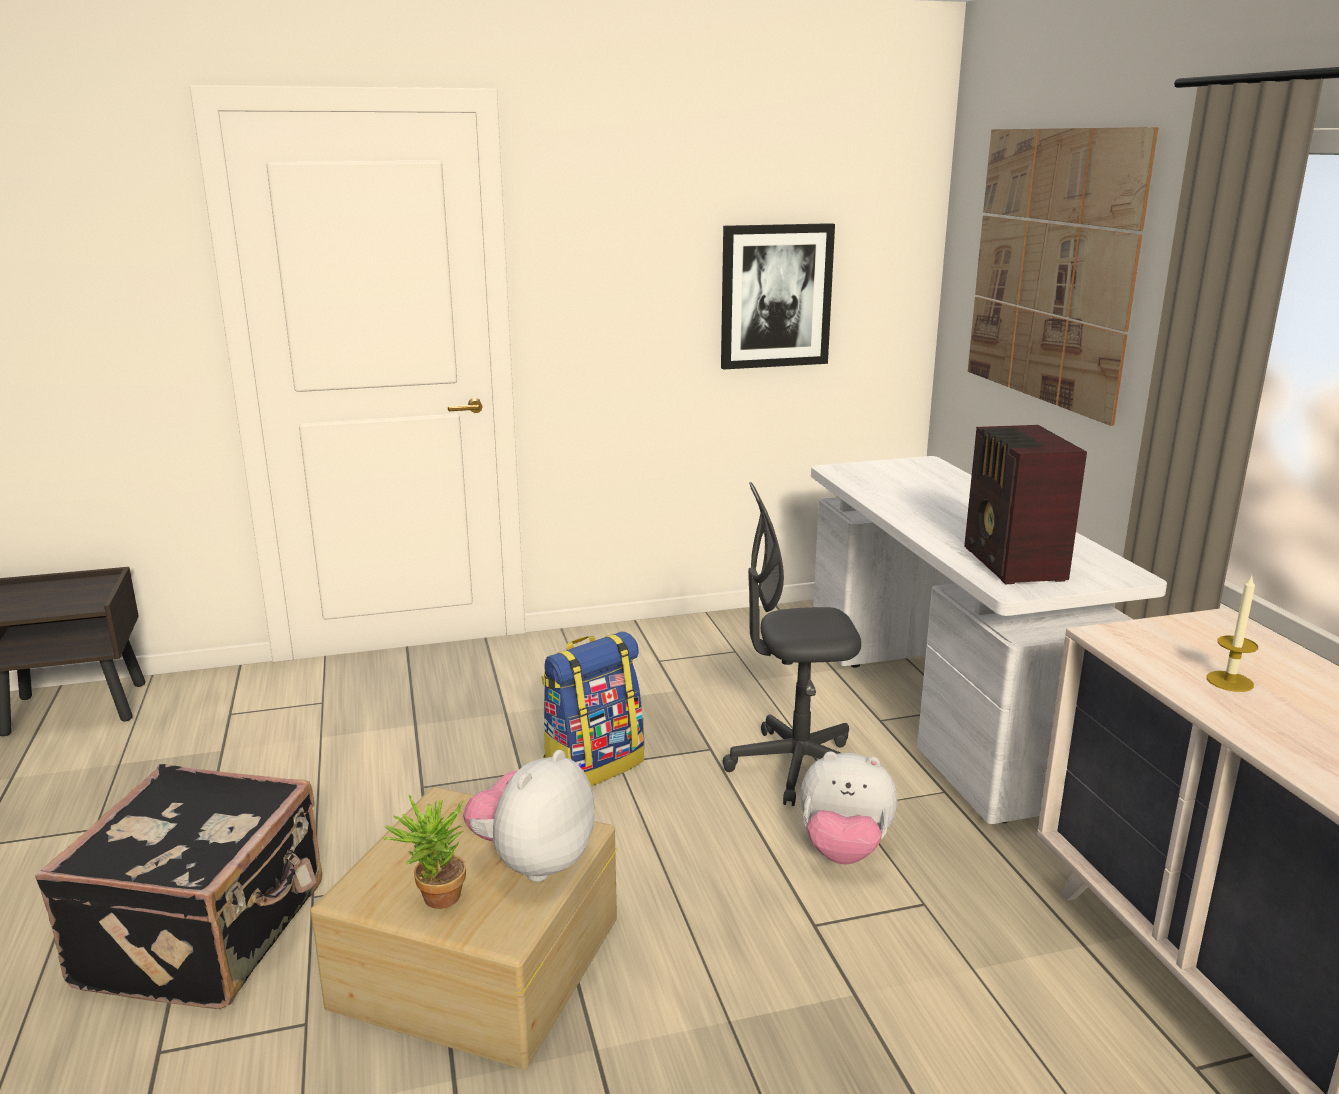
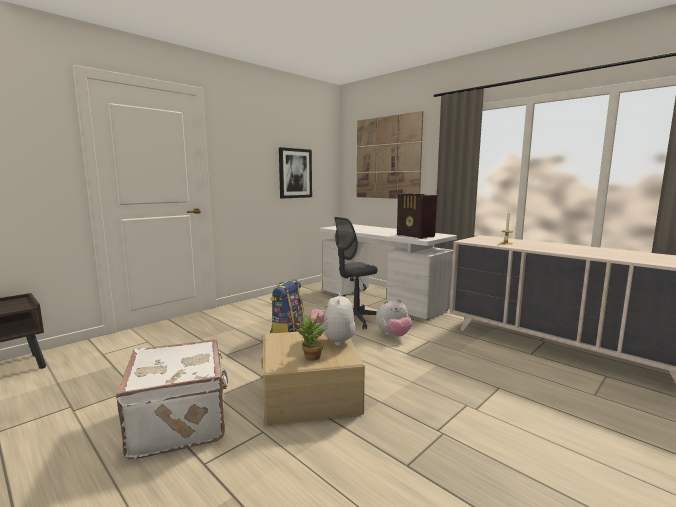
camera: 30 degrees left, 10 degrees down
black suitcase [35,764,322,1009] -> white suitcase [116,339,228,459]

